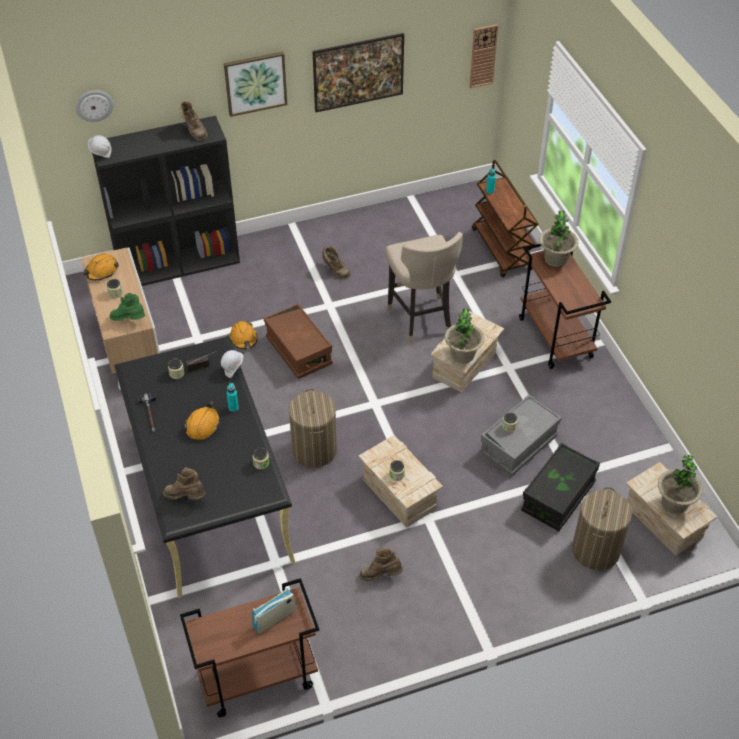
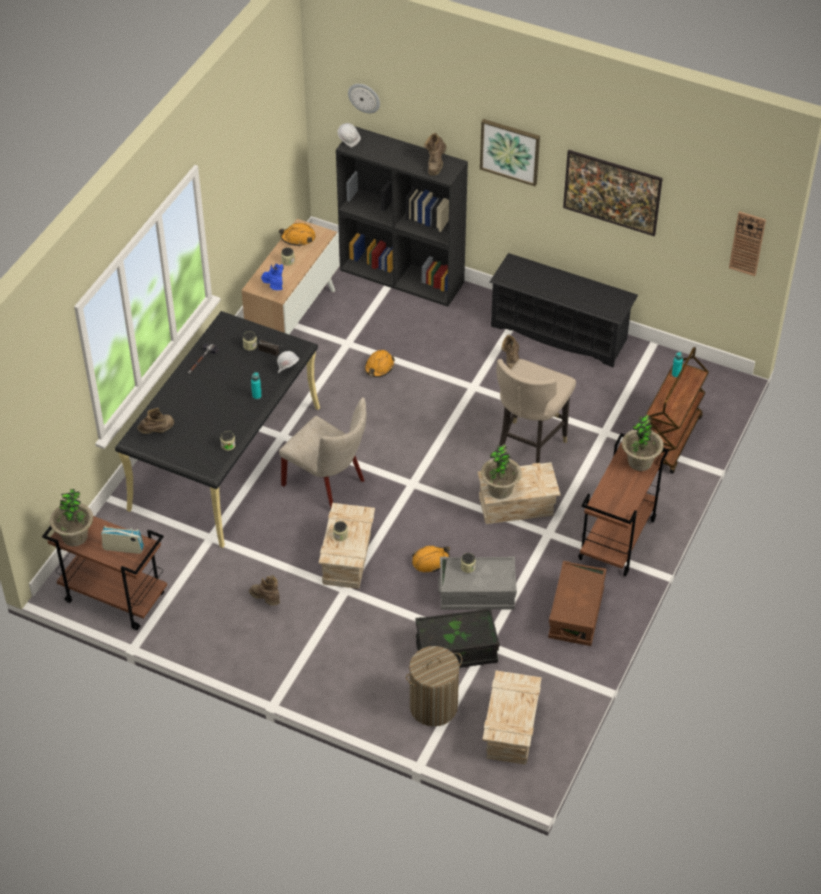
camera: 45 degrees right, 0 degrees up
green boot [109,293,145,321] -> blue boot [261,263,284,290]
brown boot [163,467,205,500] -> brown boot turned 75 degrees clockwise [137,408,174,434]
orange hard hat [184,401,220,441] -> orange hard hat moved to [412,546,450,572]
brown storage box [264,303,333,379] -> brown storage box moved to [548,561,607,646]
laundry basket [289,389,337,468] -> beige chair [279,397,366,509]
potted plant [658,455,703,514] -> potted plant moved to [50,489,93,546]
none -> black shoe rack [490,253,638,367]

